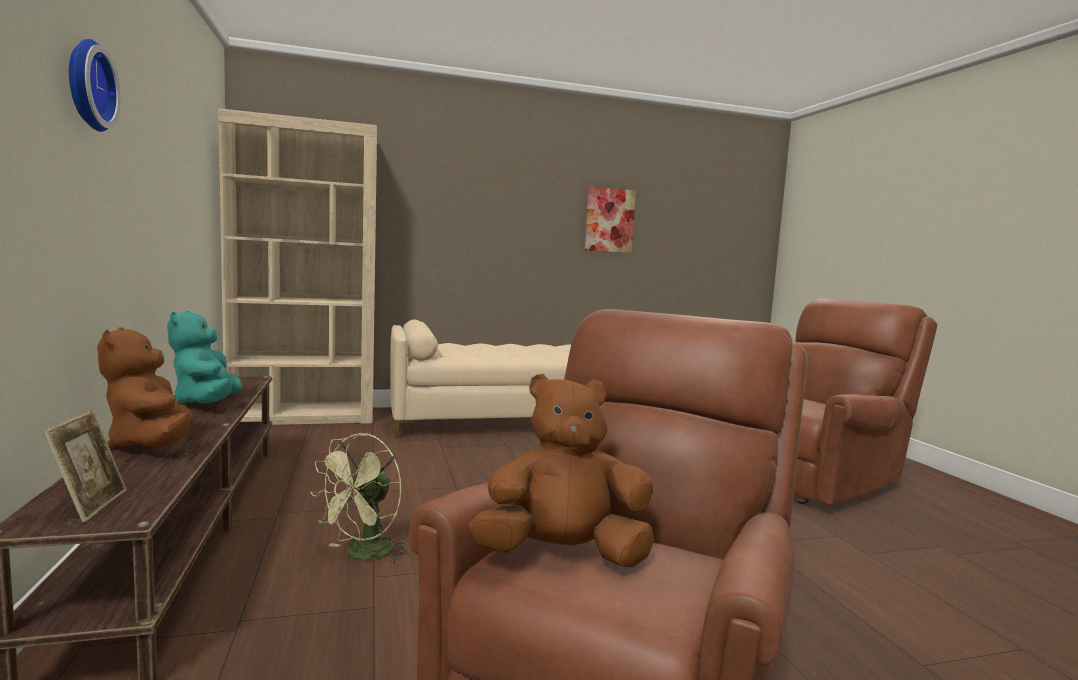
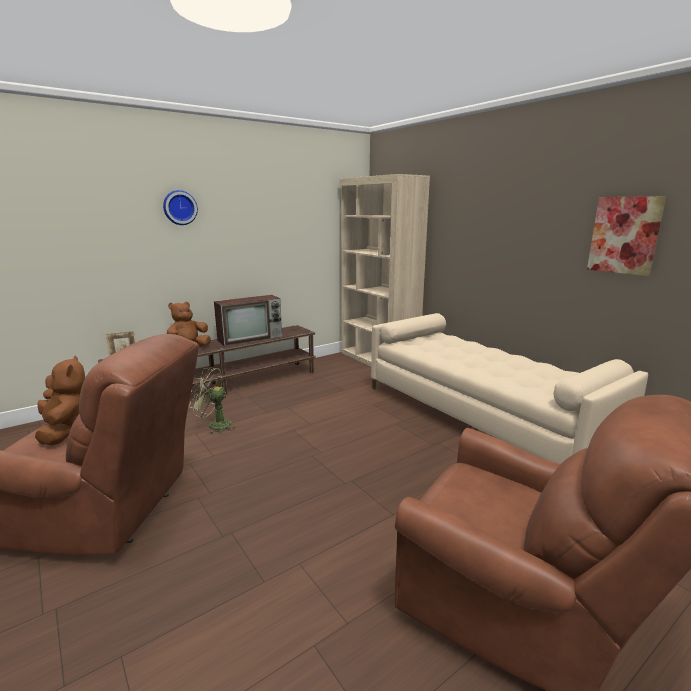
camera: 70 degrees right, 10 degrees up
turquoise plush toy [167,311,242,404] -> television [214,295,282,346]

